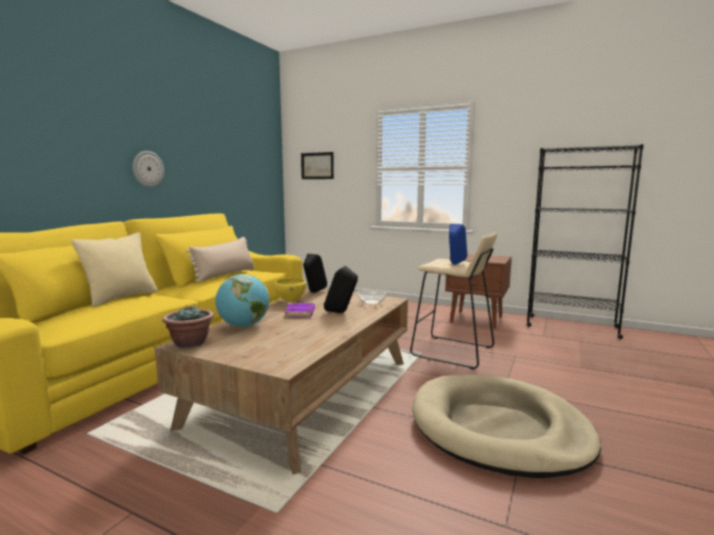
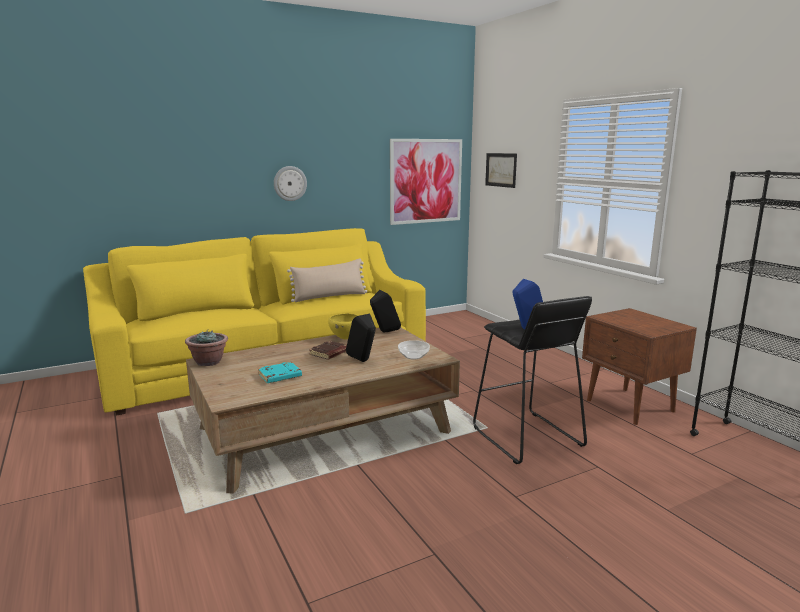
camera: 35 degrees right, 5 degrees up
beige pillow [71,233,158,307] -> none
globe [215,274,269,327] -> none
purple book [285,303,315,317] -> brown book [309,341,347,360]
beige stool [410,232,497,370] -> black stool [473,296,592,464]
beige dog bed [413,375,601,478] -> none
none -> turquoise book [258,362,302,383]
none -> picture [390,139,462,225]

